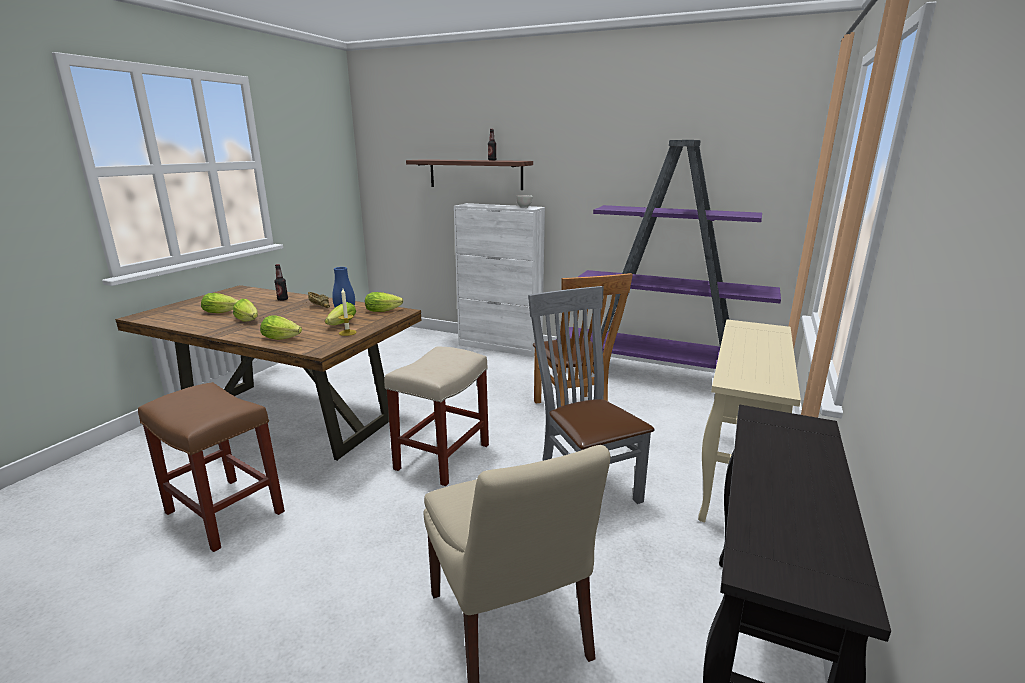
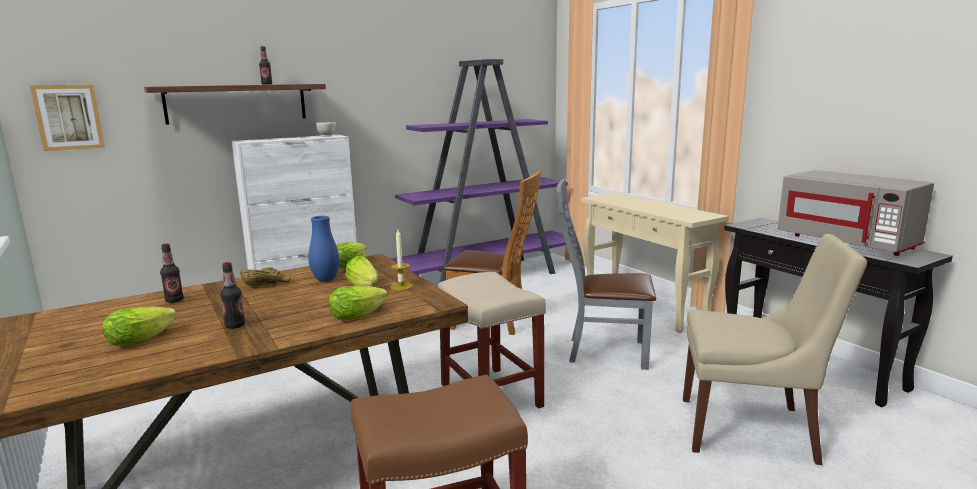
camera: 55 degrees left, 5 degrees down
lettuce [233,299,258,321] -> bottle [220,262,245,329]
none -> picture [30,85,105,151]
none -> grey microwave [778,170,934,256]

